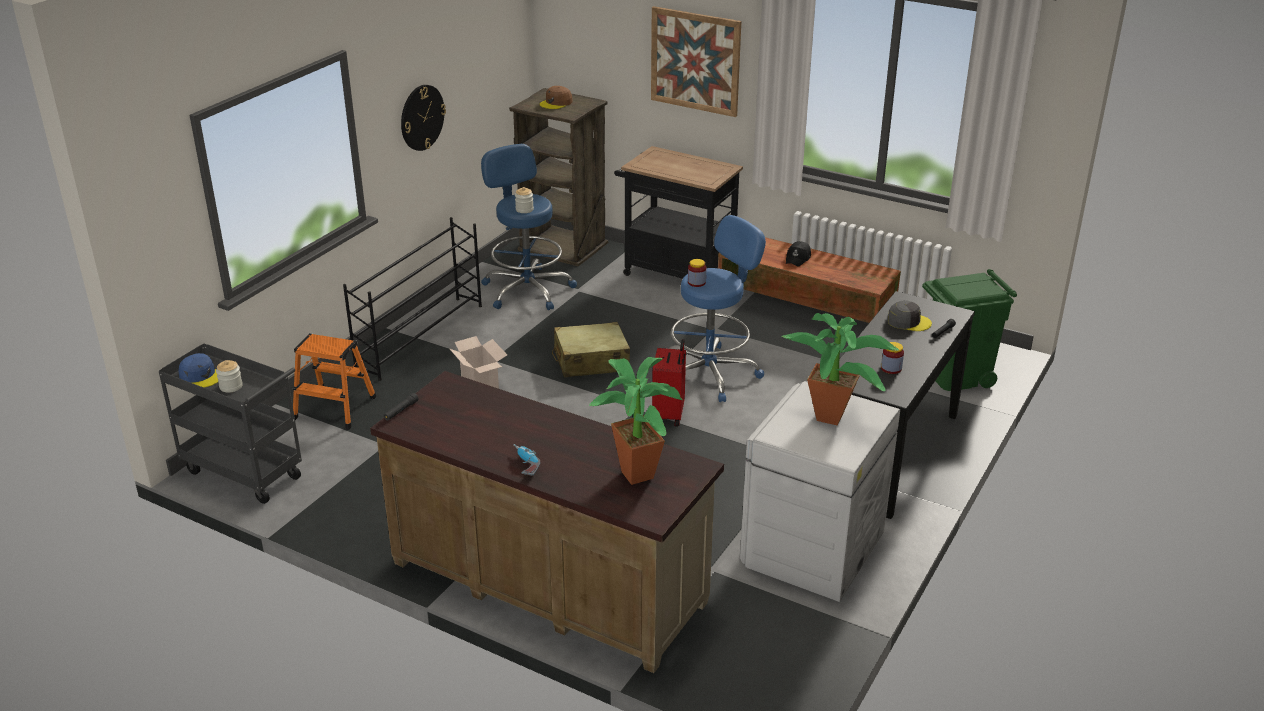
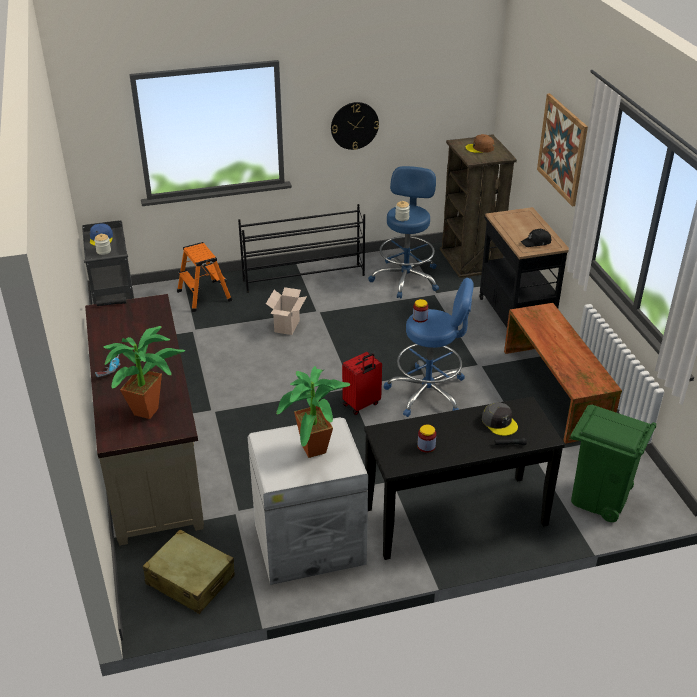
camera: 45 degrees right, 5 degrees up
beige suitcase [552,322,630,378] -> beige suitcase moved to [143,529,235,614]
black cap [786,241,811,266] -> black cap moved to [520,229,551,247]

